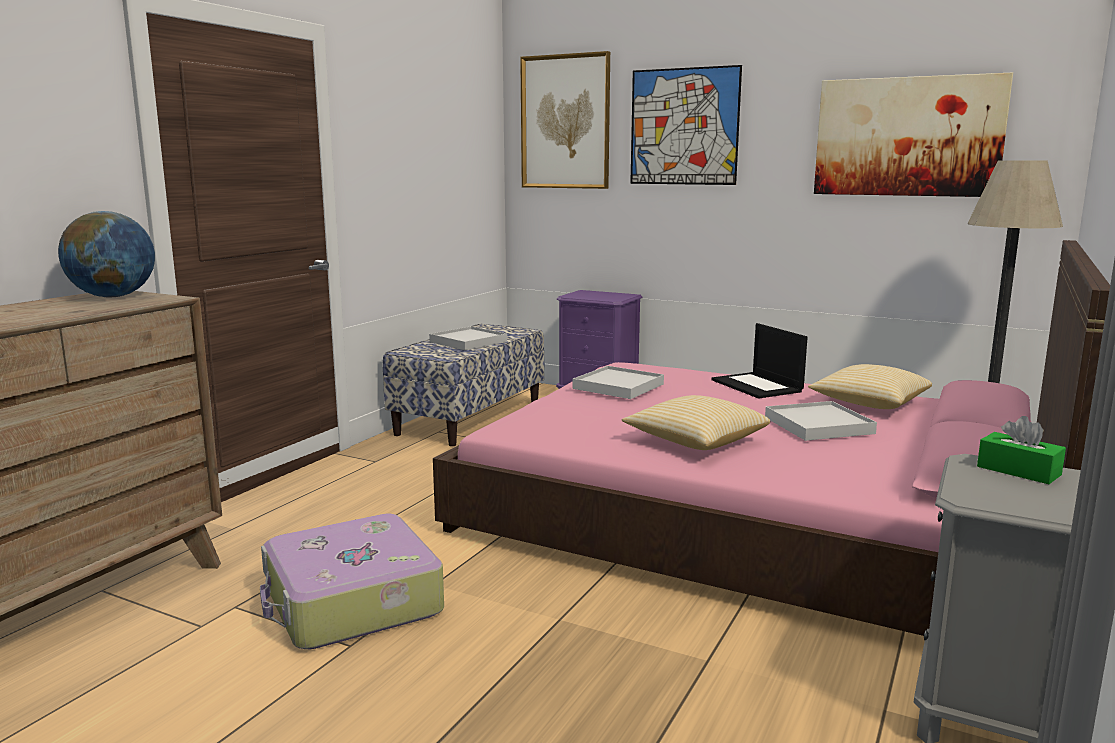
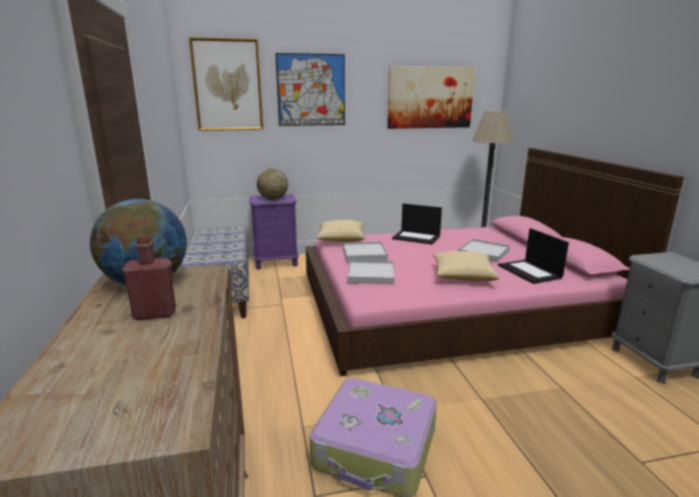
camera: 40 degrees left, 5 degrees up
white tray [429,326,507,350] -> white tray moved to [347,260,394,285]
pillow [808,364,932,409] -> pillow moved to [316,220,365,242]
green tissue box [977,416,1066,484] -> none
none -> red bottle [122,234,176,320]
none -> globe [257,169,288,200]
none -> laptop [498,228,569,284]

